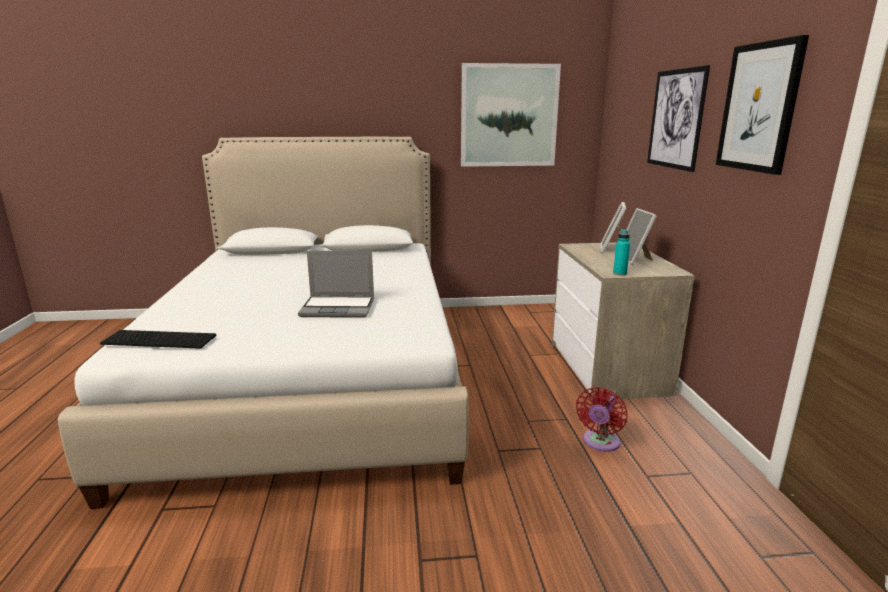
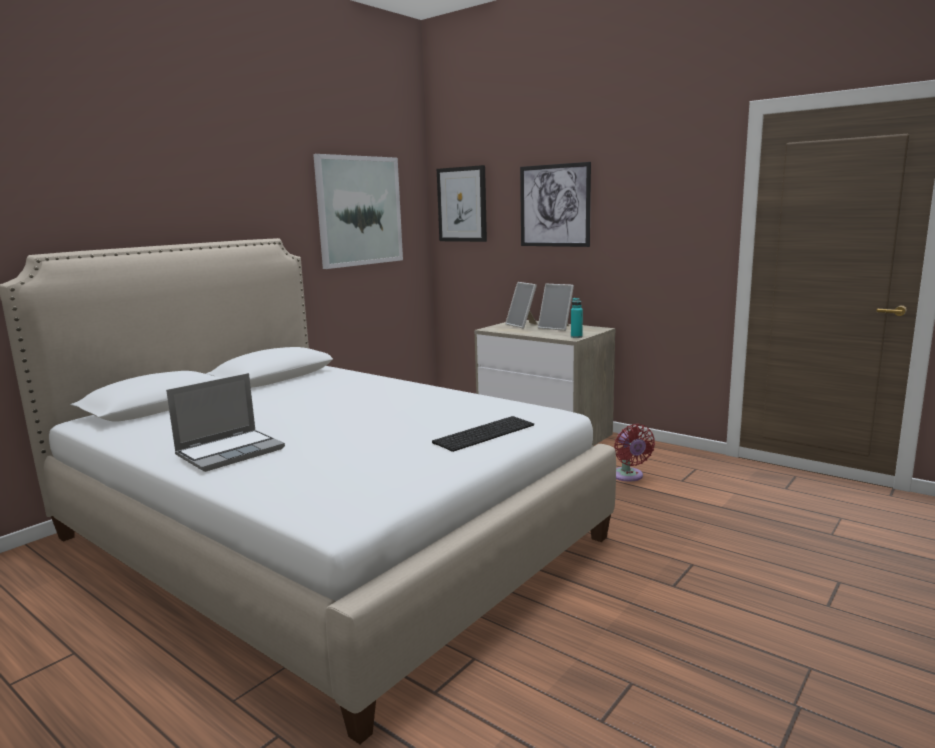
camera: 45 degrees left, 5 degrees down
keyboard [100,330,216,349] -> keyboard moved to [432,416,534,452]
laptop [298,251,374,318] -> laptop moved to [166,373,285,472]
picture [716,35,809,175] -> picture moved to [437,165,487,242]

